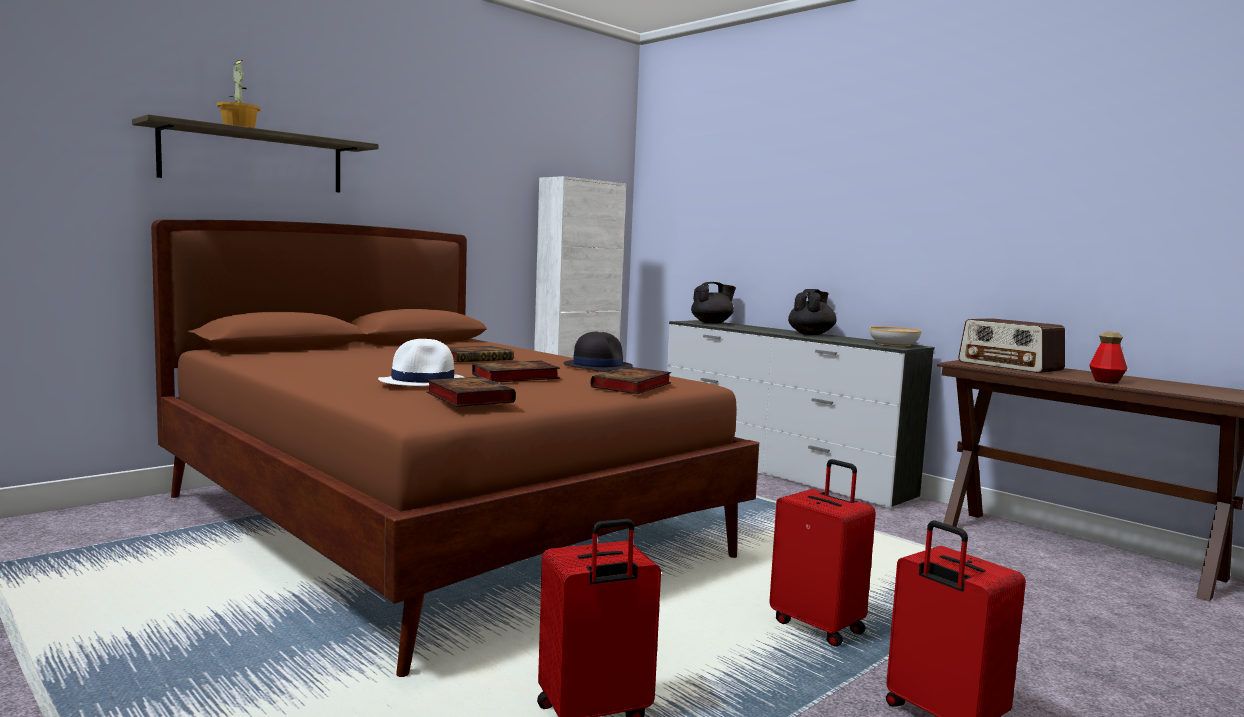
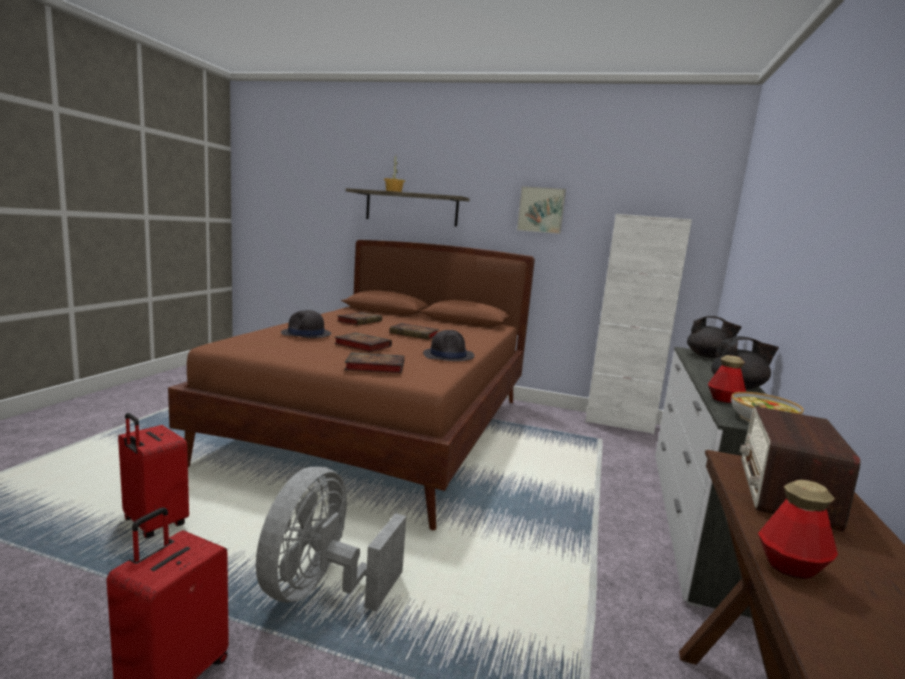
camera: 60 degrees right, 5 degrees up
white hat [378,339,465,386] -> black hat [281,310,331,338]
book [427,377,516,407] -> book moved to [337,312,382,325]
red suitcase [769,459,876,647] -> grey fan [256,467,406,611]
none -> picture [517,186,566,234]
none -> bottle [708,355,746,403]

